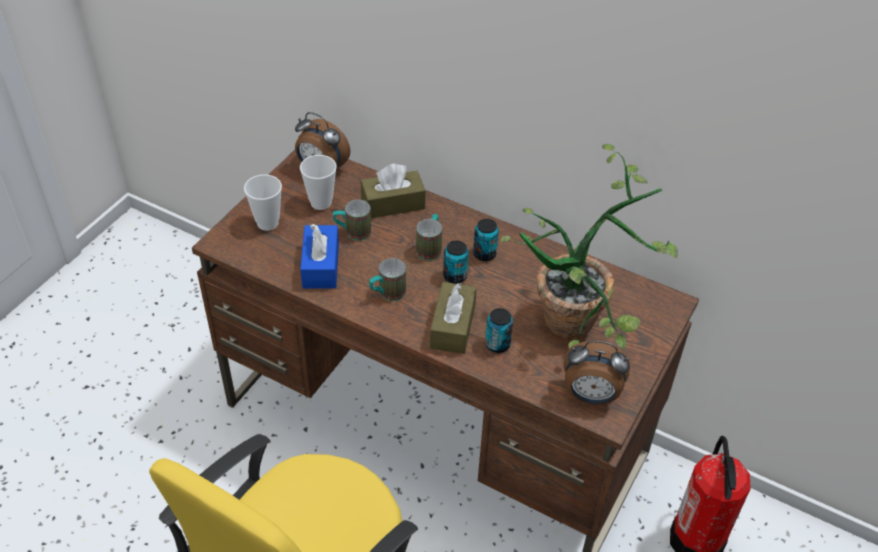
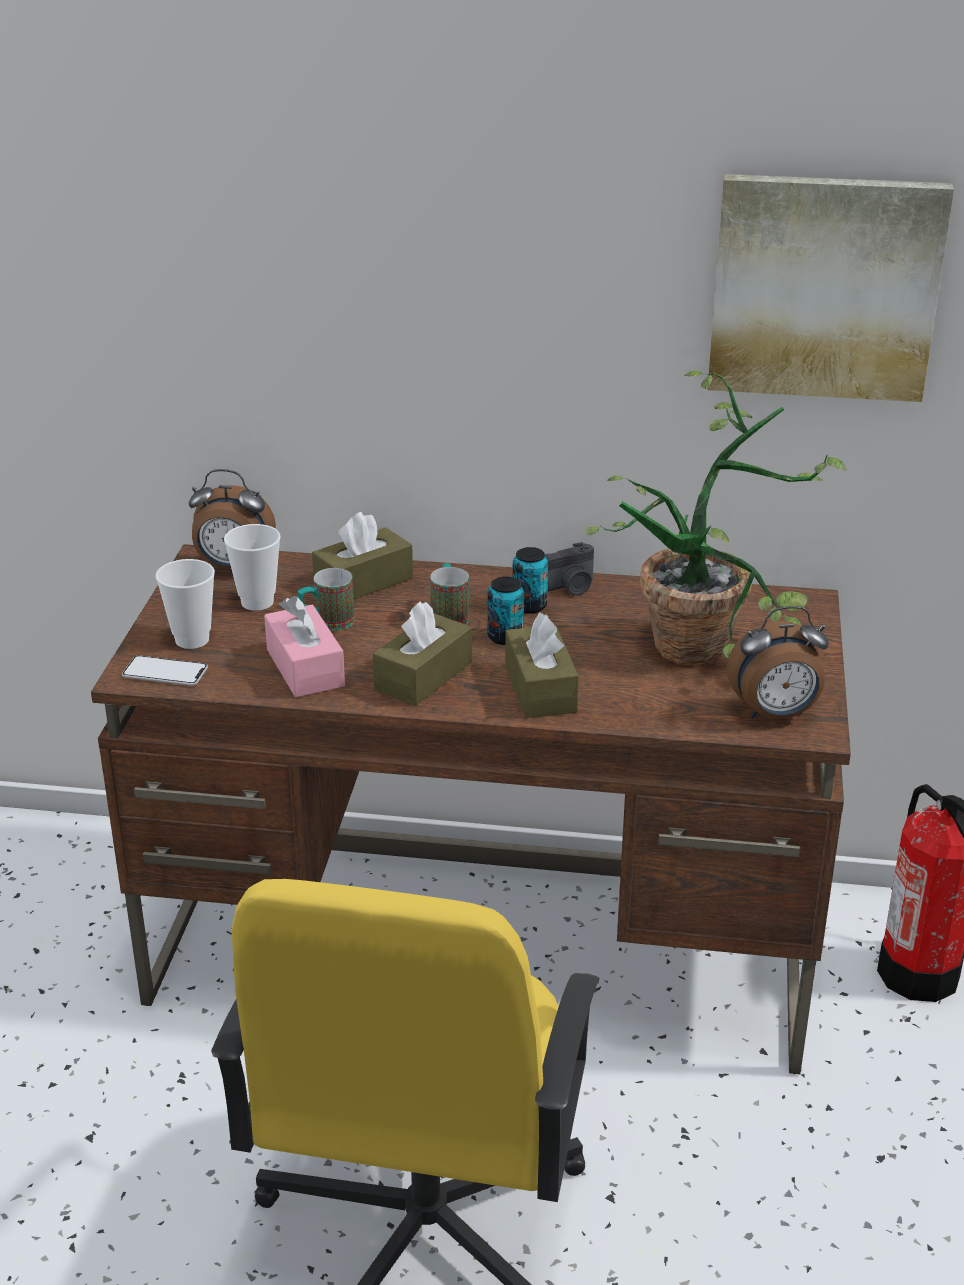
camera: 20 degrees left, 15 degrees down
blue tissue box [300,224,339,288] -> pink tissue box [264,596,345,697]
mug [369,258,406,301] -> brown tissue box [373,601,472,706]
can [485,308,513,353] -> none
none -> phone [122,656,208,686]
none -> camera [545,542,594,596]
none -> picture [708,174,954,402]

